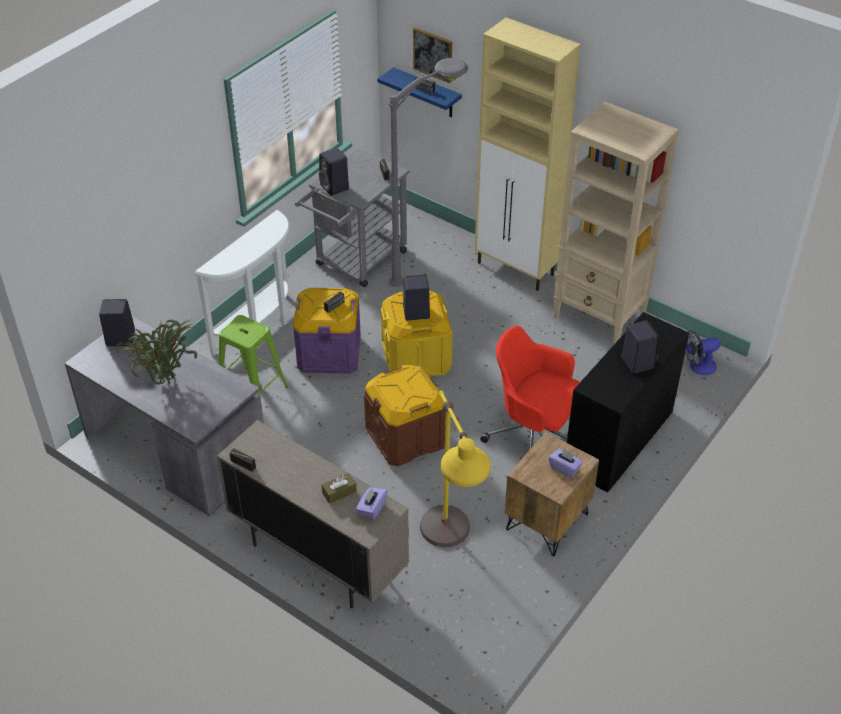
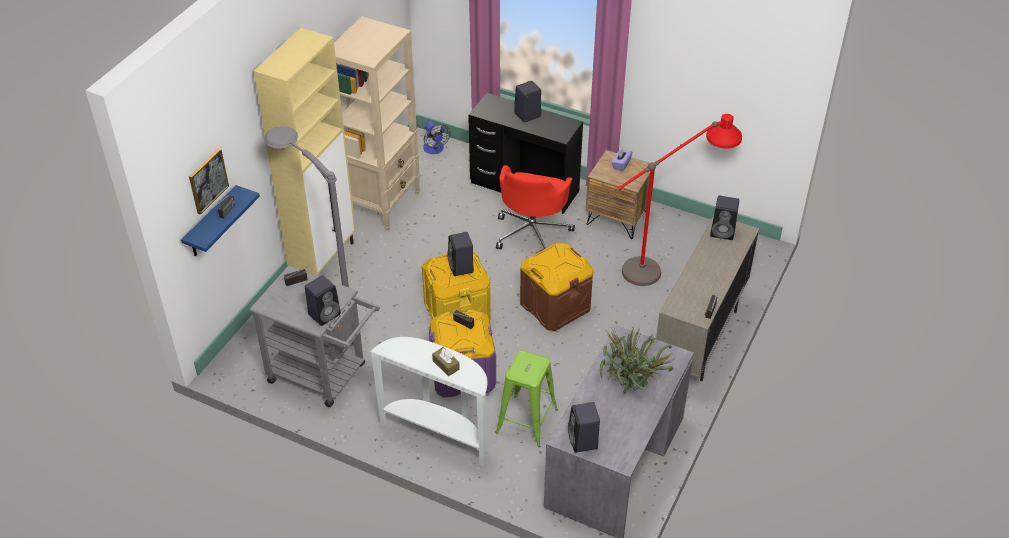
camera: 100 degrees left, 0 degrees up
brown tissue box [322,473,357,504] -> brown tissue box moved to [432,347,460,376]
purple tissue box [356,487,388,520] -> black speaker [710,196,739,240]
yellow floor lamp [420,391,490,547] -> red floor lamp [617,114,742,286]

